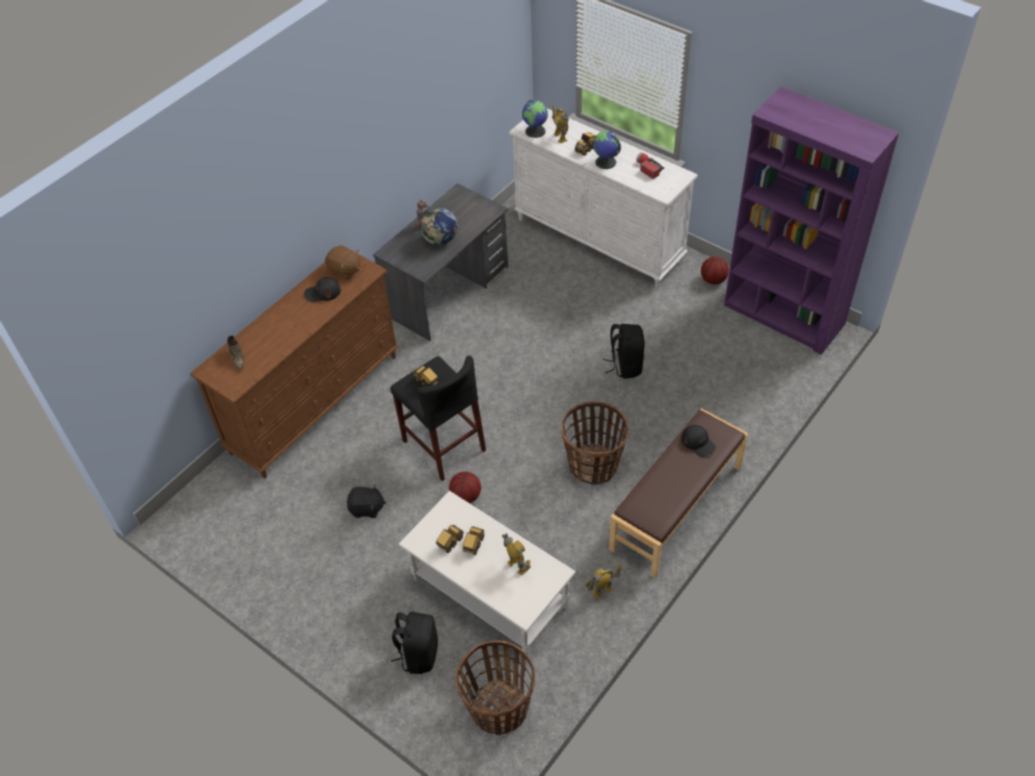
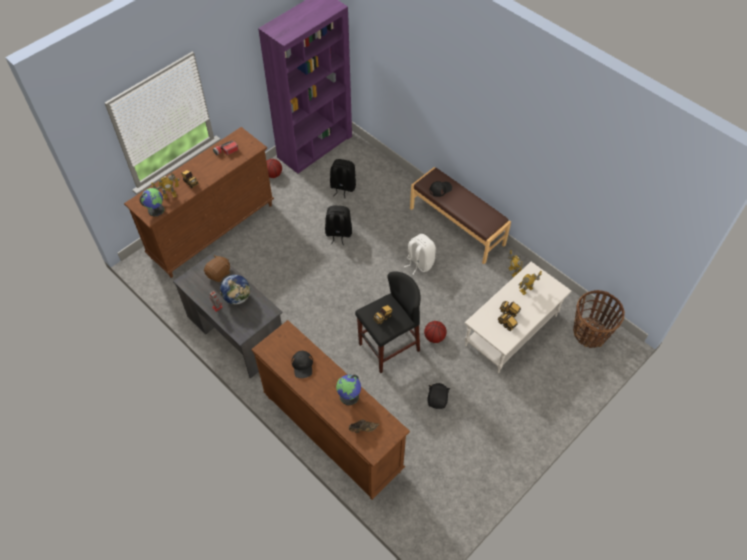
camera: 85 degrees left, 5 degrees up
brown plush toy [325,245,361,280] -> brown plush toy moved to [204,255,230,282]
black backpack [391,611,438,674] -> black backpack moved to [330,159,356,199]
white dresser [509,108,698,288] -> brown dresser [124,127,274,278]
basket [561,401,629,485] -> white backpack [404,234,436,275]
globe [593,131,621,169] -> globe moved to [336,375,361,405]

